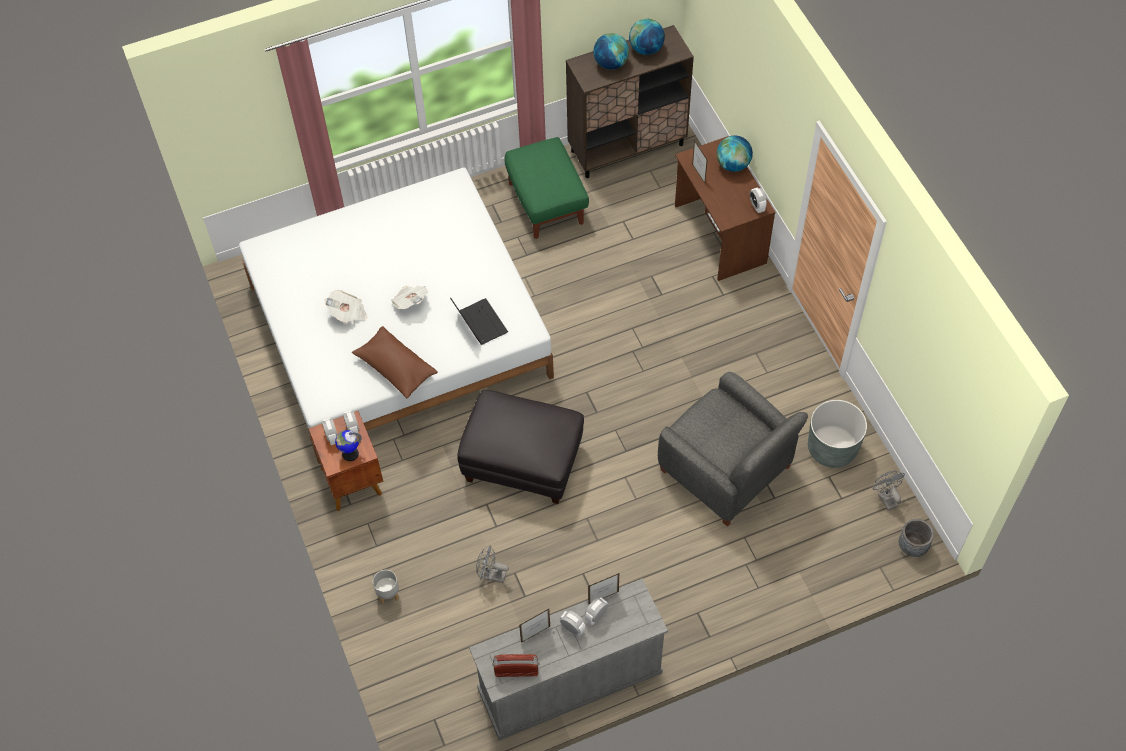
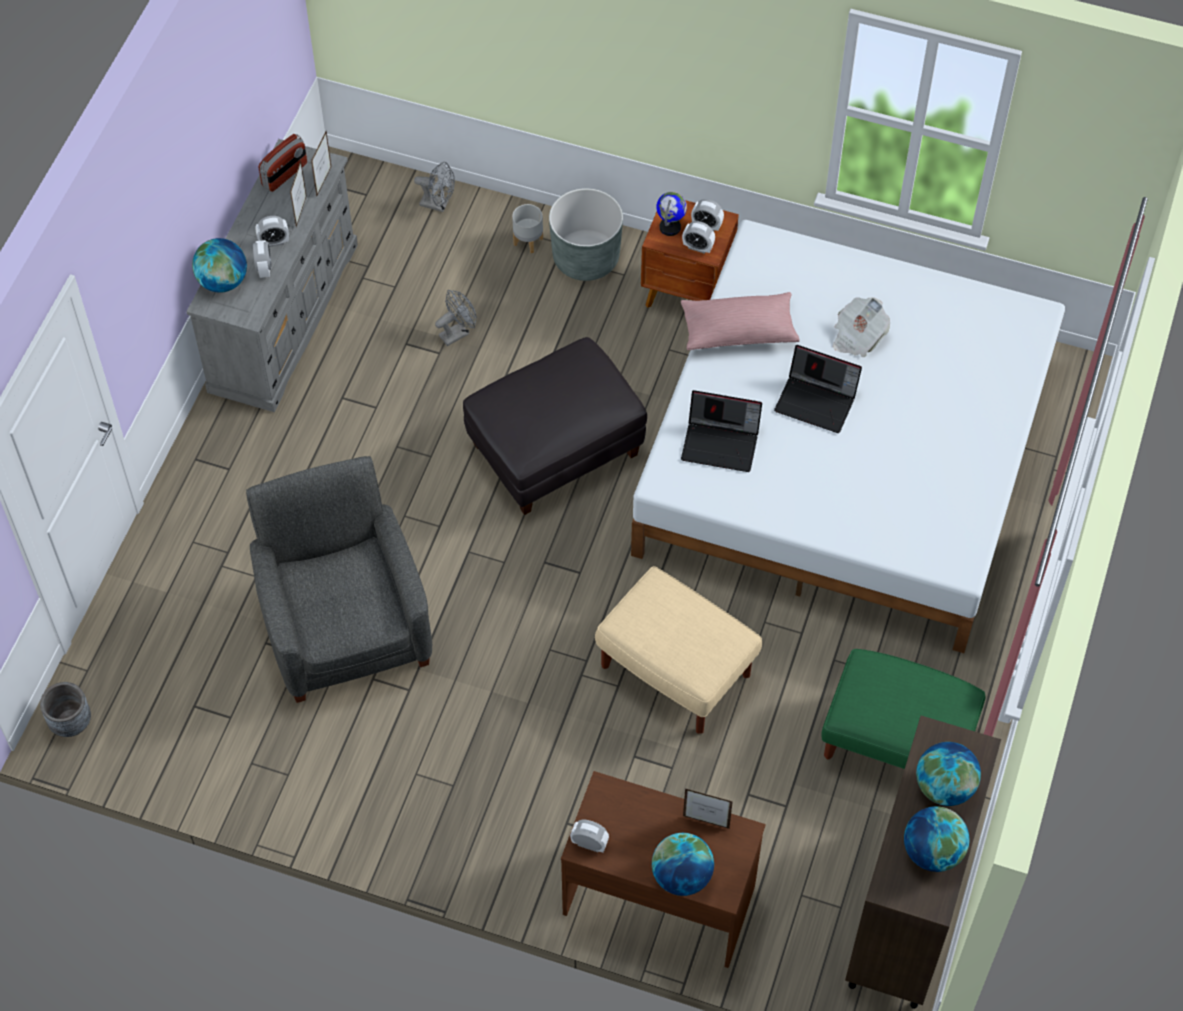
camera: 130 degrees right, 0 degrees up
brown pillow [352,326,438,398] -> pink pillow [681,292,799,350]
newspaper [391,286,428,309] -> laptop [774,345,862,433]
picture frame [588,573,619,605] -> picture frame moved to [311,132,332,196]
grey armchair [658,372,808,527] -> grey armchair turned 75 degrees clockwise [246,456,432,703]
grey planter [808,400,867,468] -> grey planter moved to [549,188,623,281]
grey fan [873,471,905,510] -> grey fan moved to [414,162,455,212]
none -> globe [192,238,247,293]
none -> beige ottoman [595,566,762,734]

